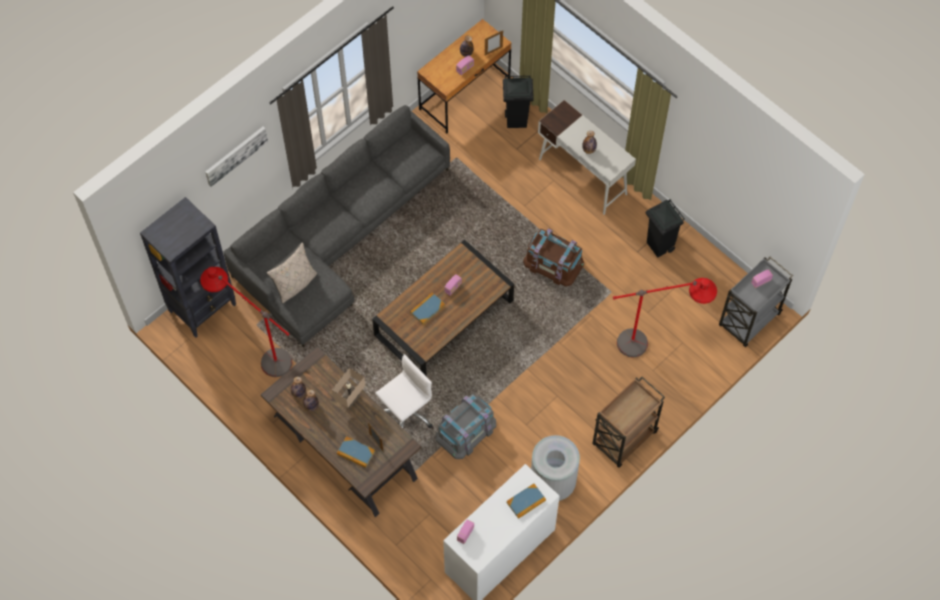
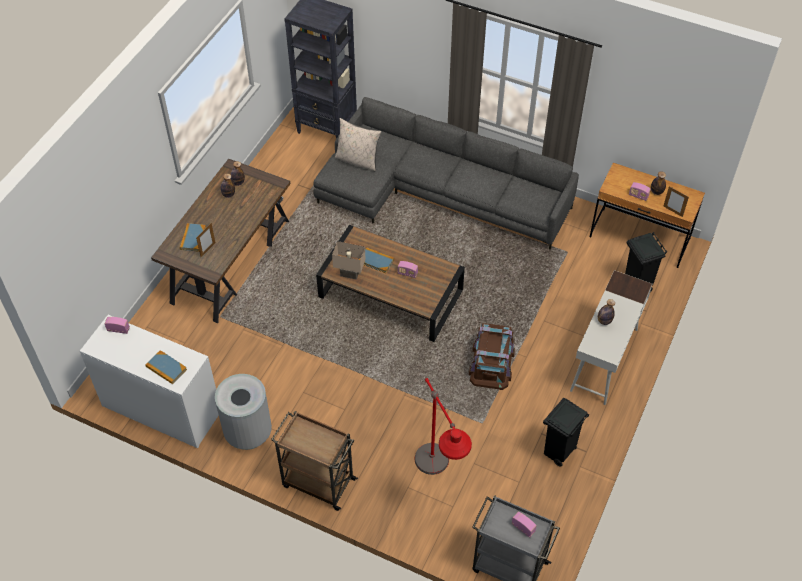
camera: 70 degrees right, 10 degrees down
red floor lamp [200,267,292,377] -> none
picture [205,127,268,187] -> none
beige table lamp [332,367,366,408] -> beige table lamp moved to [332,241,366,280]
white office chair [375,354,433,428] -> none
grey storage box [436,394,496,459] -> none

